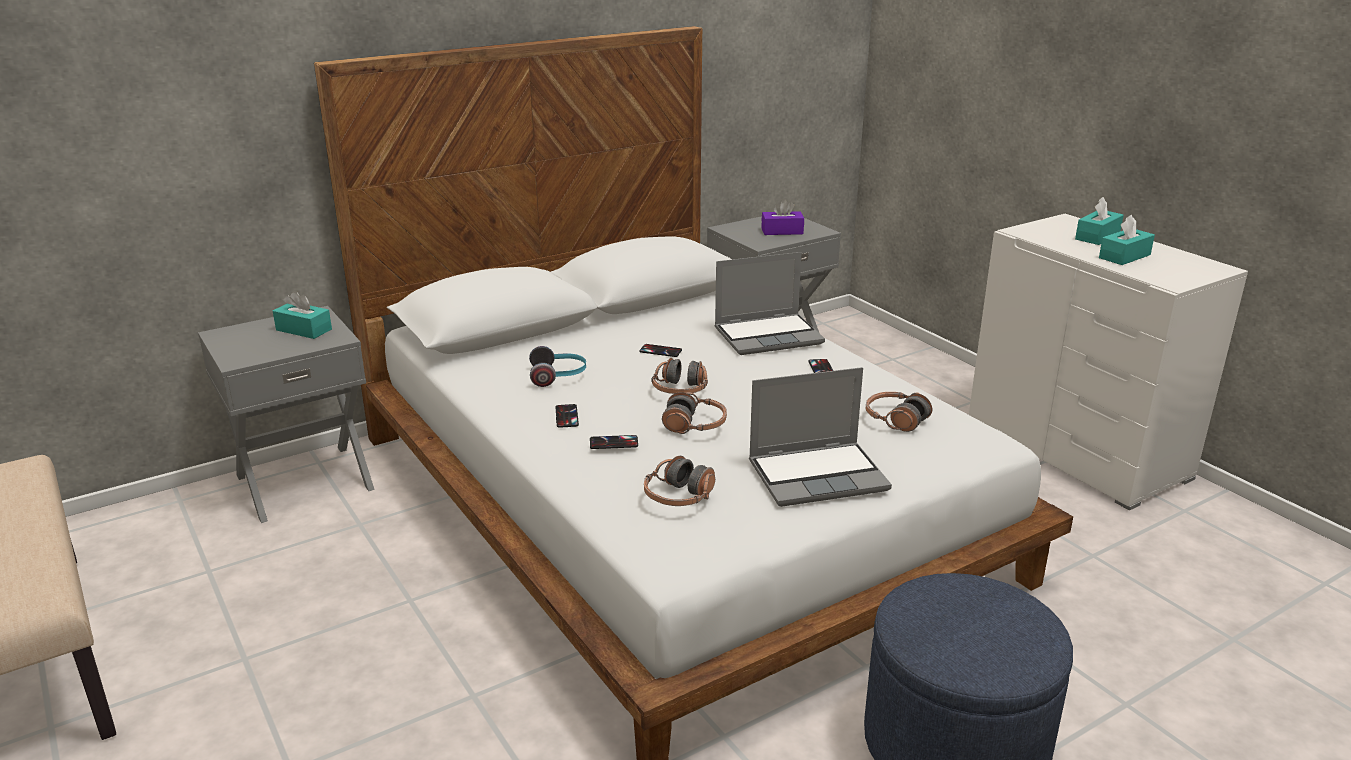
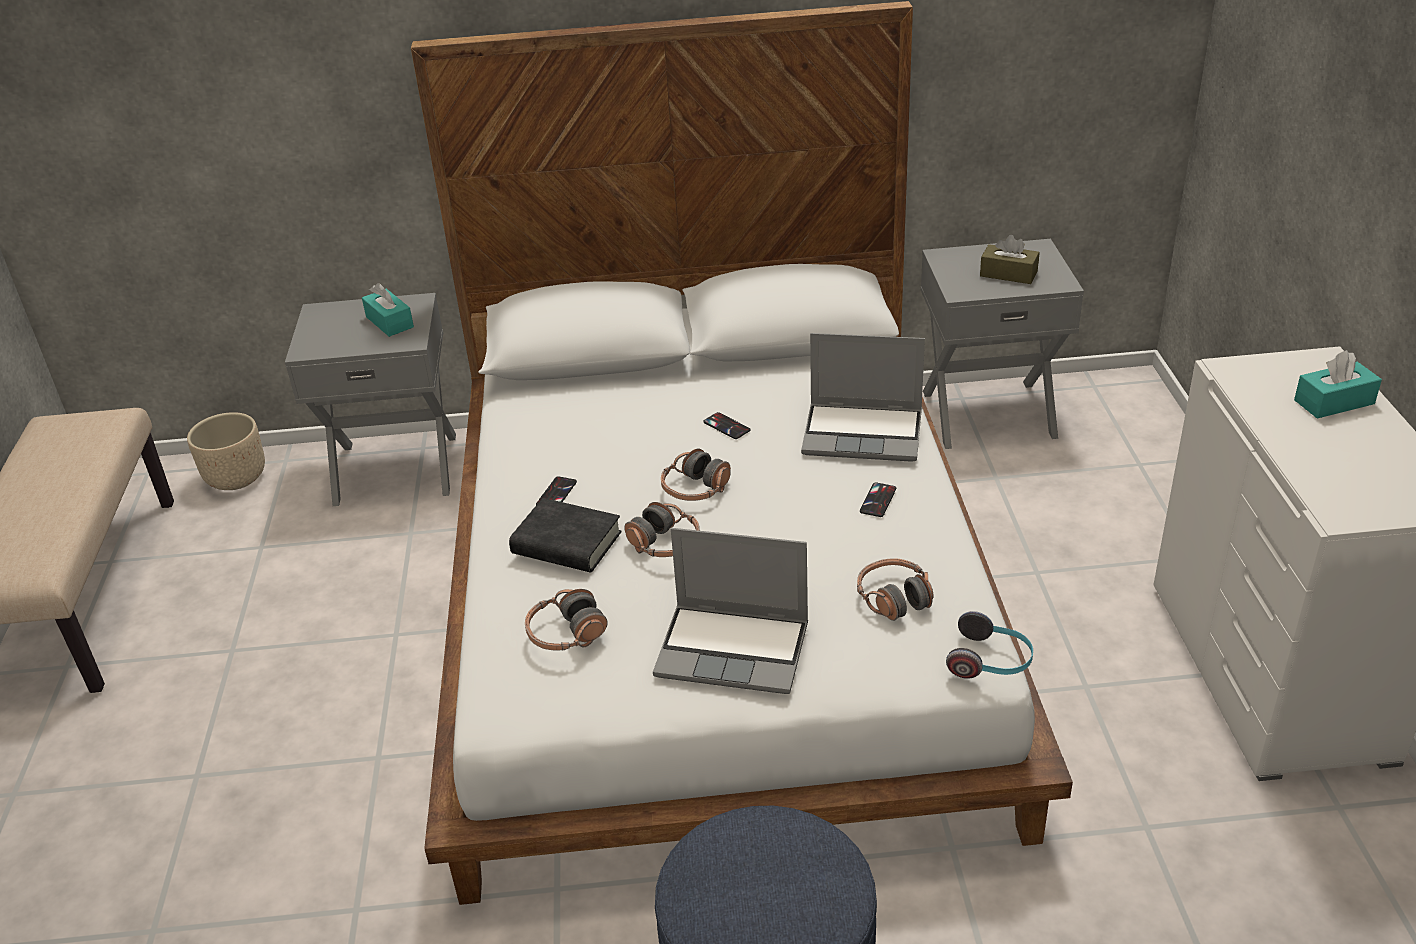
camera: 30 degrees right, 10 degrees up
headphones [529,346,586,387] -> headphones moved to [946,611,1033,679]
phone [590,435,638,449] -> black book [509,498,622,572]
purple tissue box [761,199,804,235] -> brown tissue box [980,235,1040,284]
turquoise tissue box [1099,215,1155,265] -> none
none -> beige planter [187,412,265,490]

